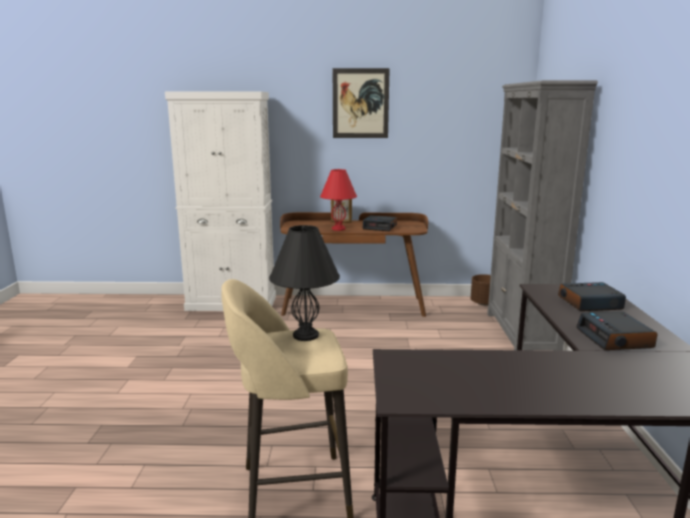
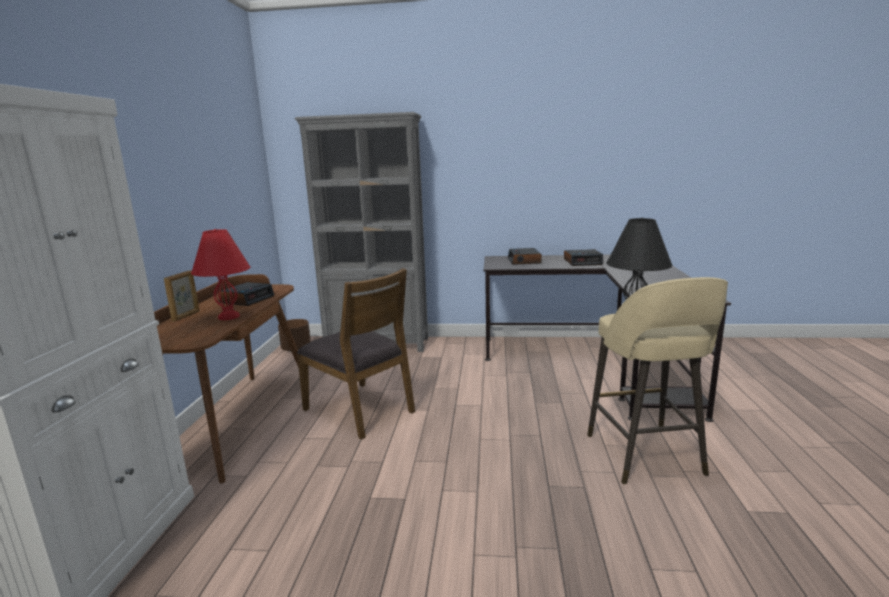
camera: 85 degrees left, 0 degrees up
picture [333,68,390,138] -> none
none -> brown chair [297,268,415,440]

